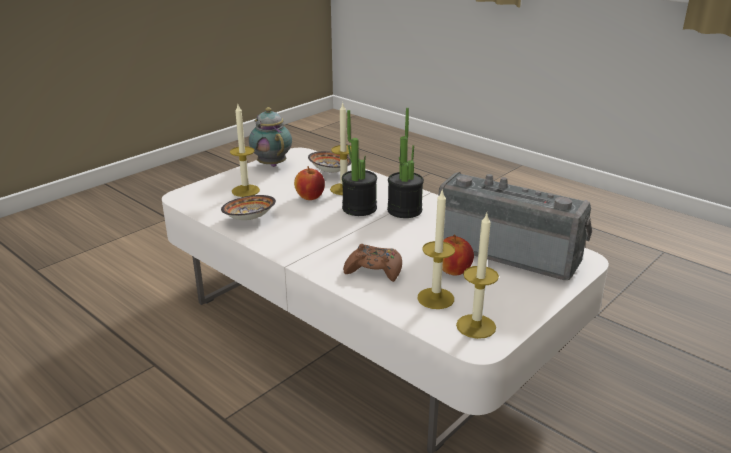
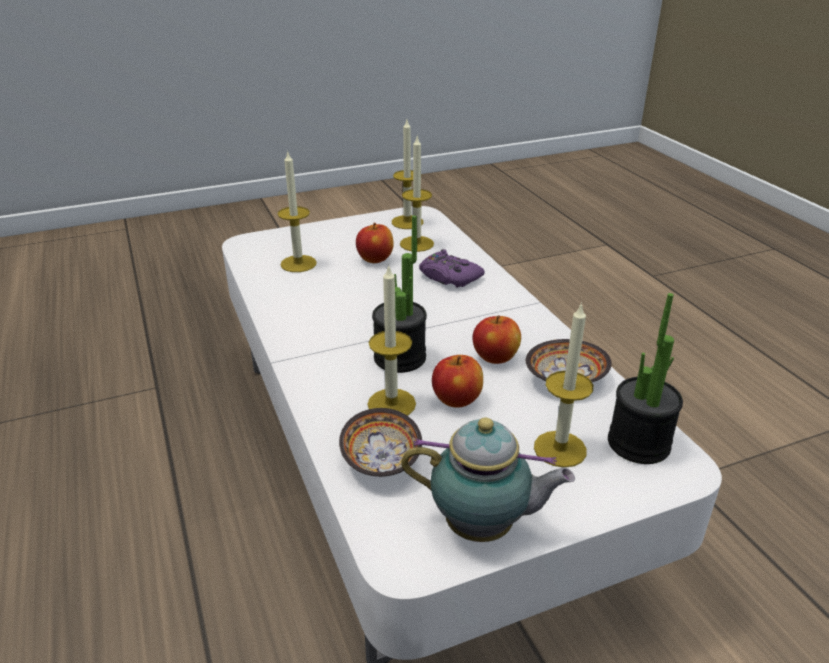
camera: 155 degrees left, 5 degrees up
teapot [249,107,292,167] -> teapot turned 75 degrees counterclockwise [401,418,575,542]
brown game controller [343,244,402,282] -> purple game controller [419,249,485,288]
potted plant [387,108,424,218] -> potted plant moved to [608,293,683,464]
radio [439,172,592,280] -> candle [278,150,317,272]
none -> apple [473,315,521,364]

